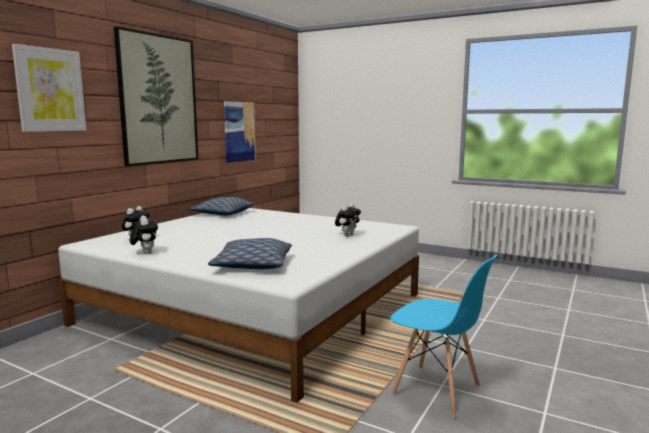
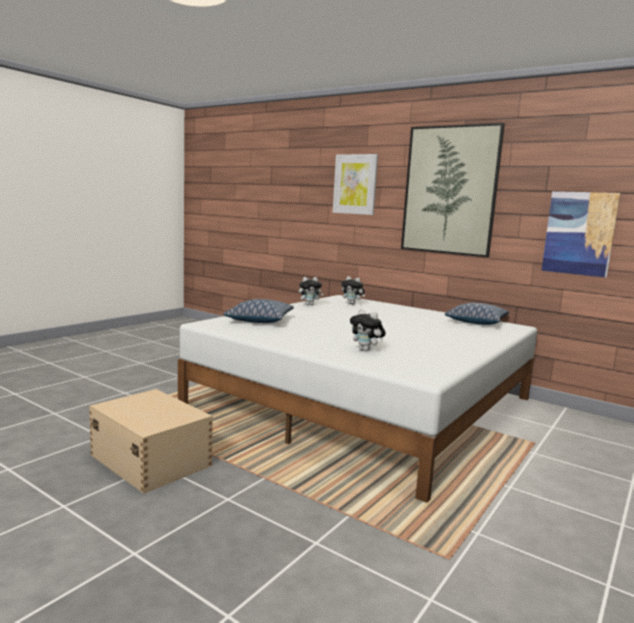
camera: 95 degrees right, 0 degrees up
blue chair [390,254,498,418] -> beige storage box [89,389,213,494]

